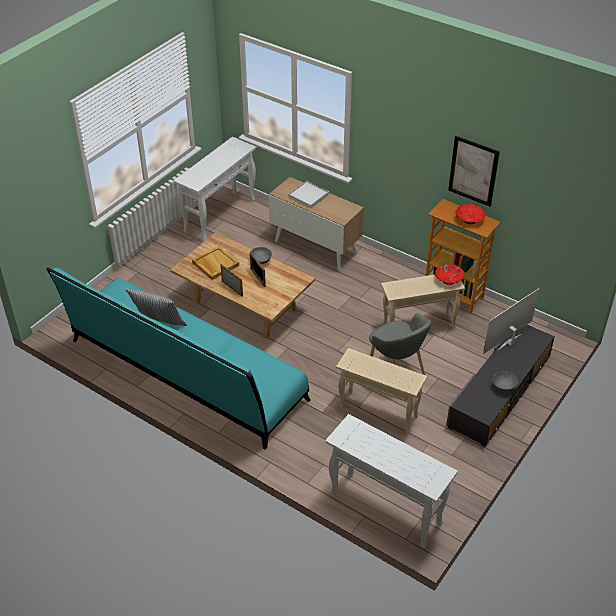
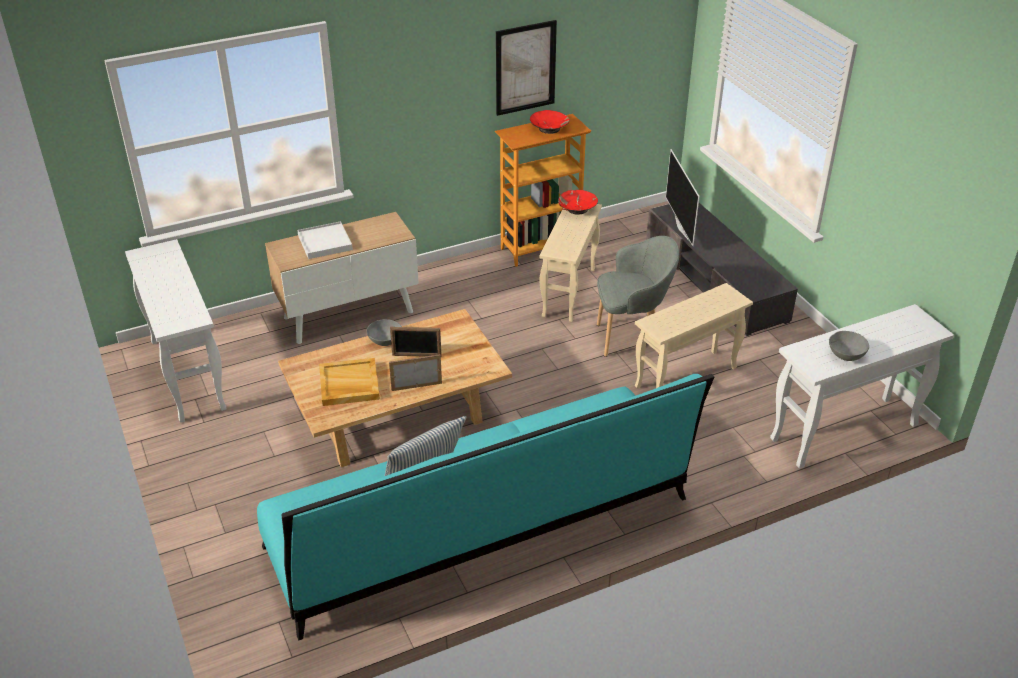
camera: 60 degrees left, 5 degrees down
grey bowl [492,371,518,392] -> grey bowl moved to [829,331,869,361]

